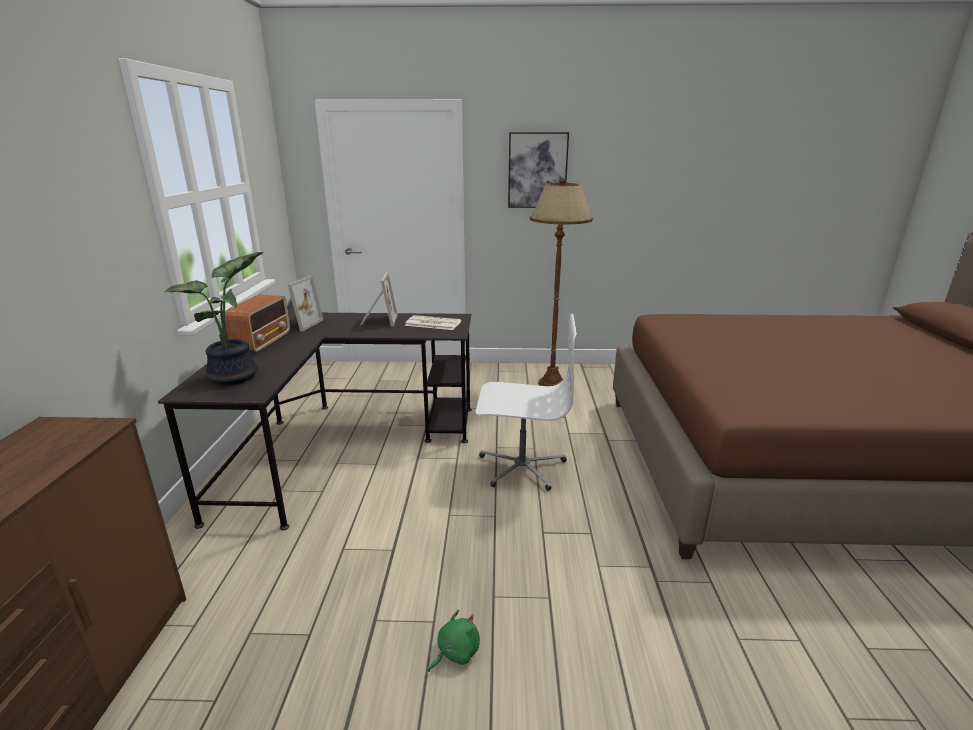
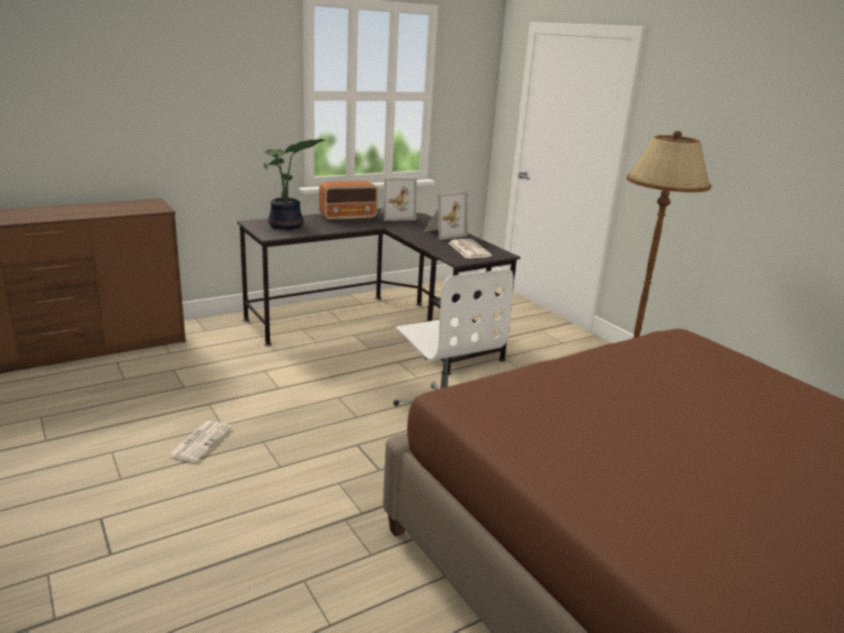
camera: 55 degrees right, 0 degrees up
green plush toy [428,609,480,672] -> newspaper [167,421,233,462]
picture [508,132,569,208] -> none

